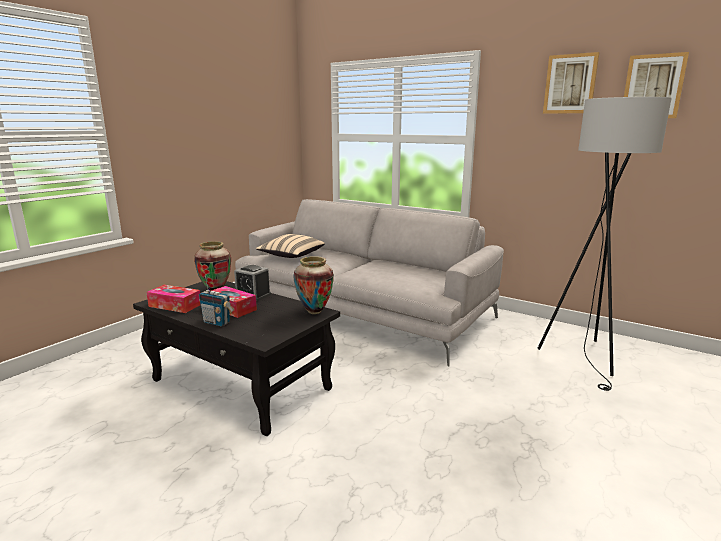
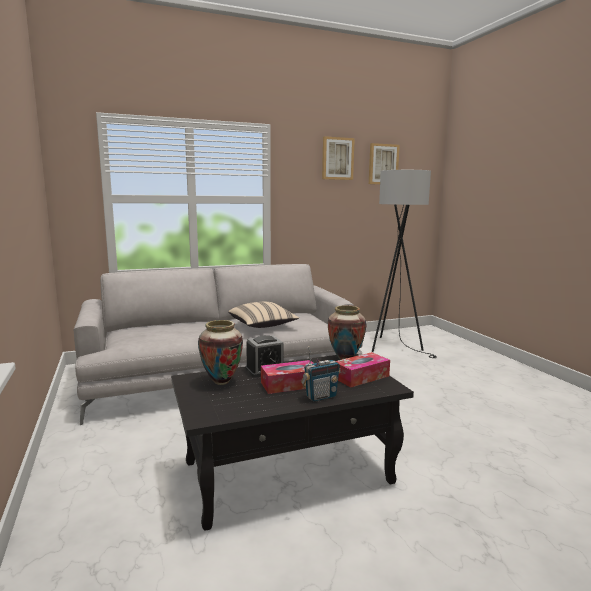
camera: 55 degrees left, 5 degrees down
tissue box [146,285,201,313] -> tissue box moved to [336,352,390,387]
beige pillow [256,234,325,258] -> beige pillow moved to [228,302,299,328]

